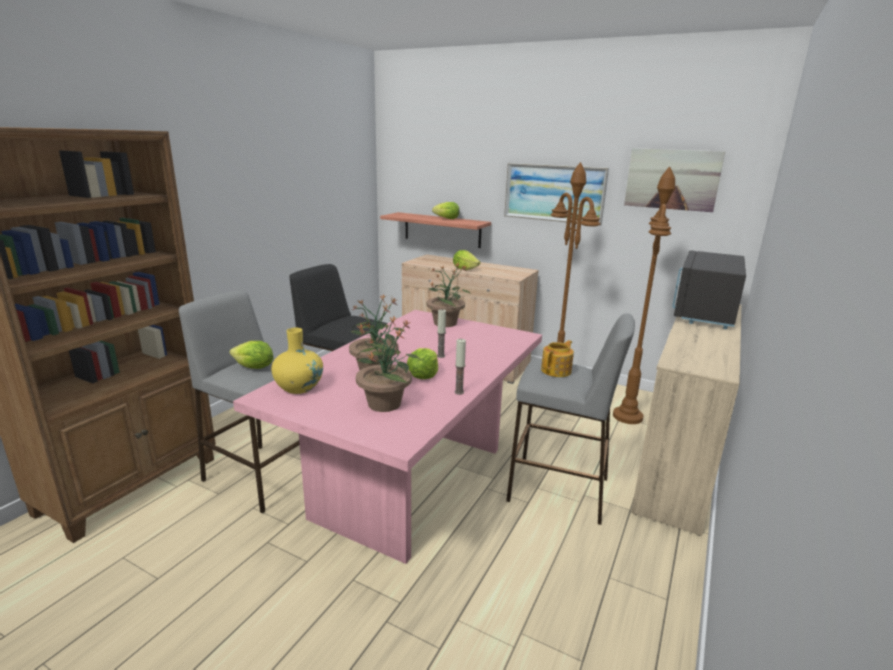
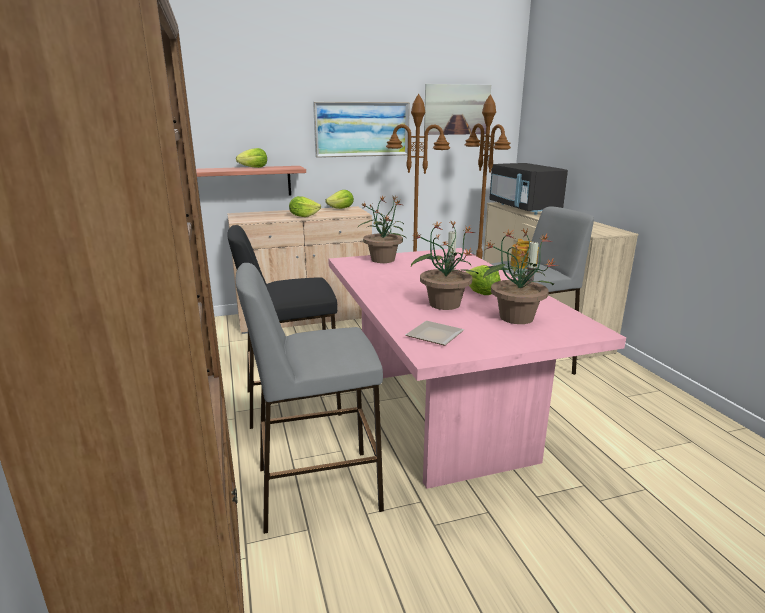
camera: 45 degrees left, 0 degrees up
lettuce [230,341,274,369] -> lettuce moved to [325,190,354,209]
yellow vase [271,328,323,394] -> plate [406,321,464,346]

